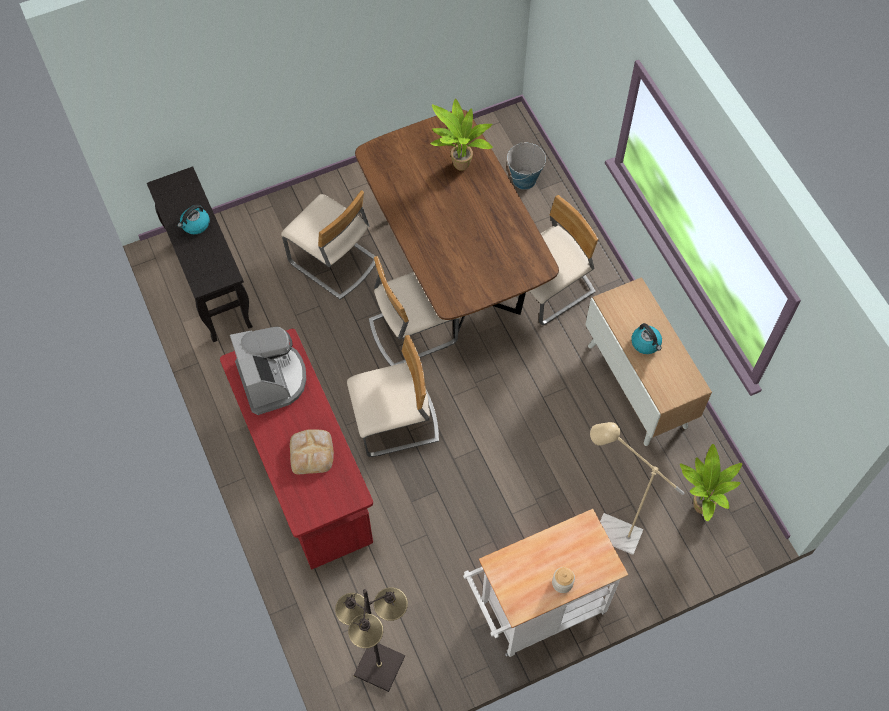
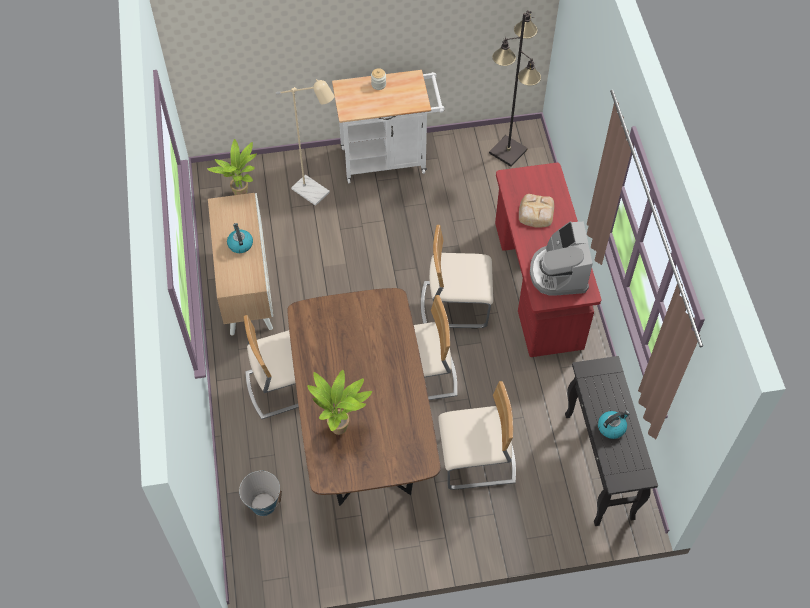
camera: 165 degrees left, 5 degrees down
beige chair [281,190,376,300] -> beige chair turned 120 degrees clockwise [438,381,516,490]

